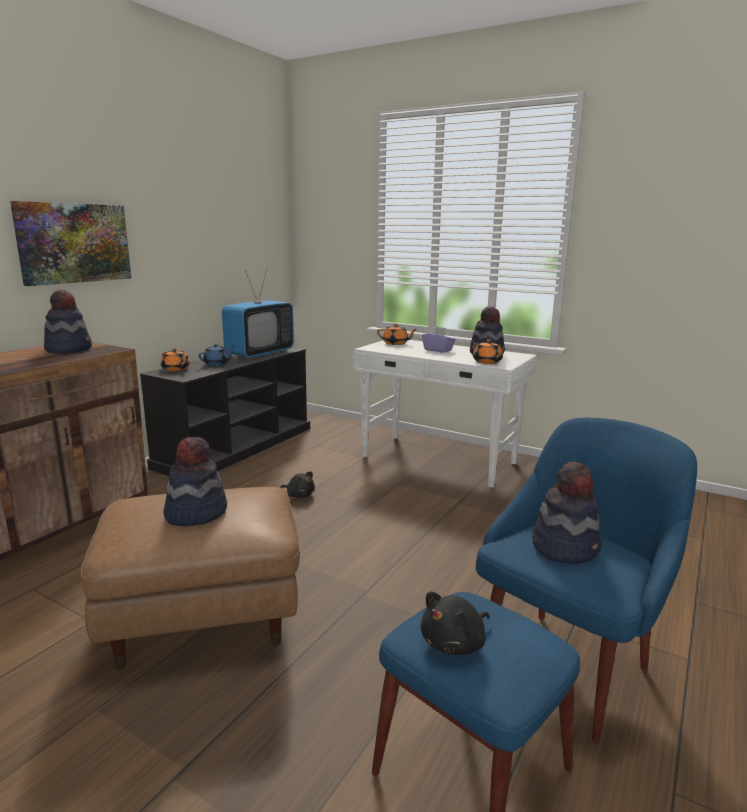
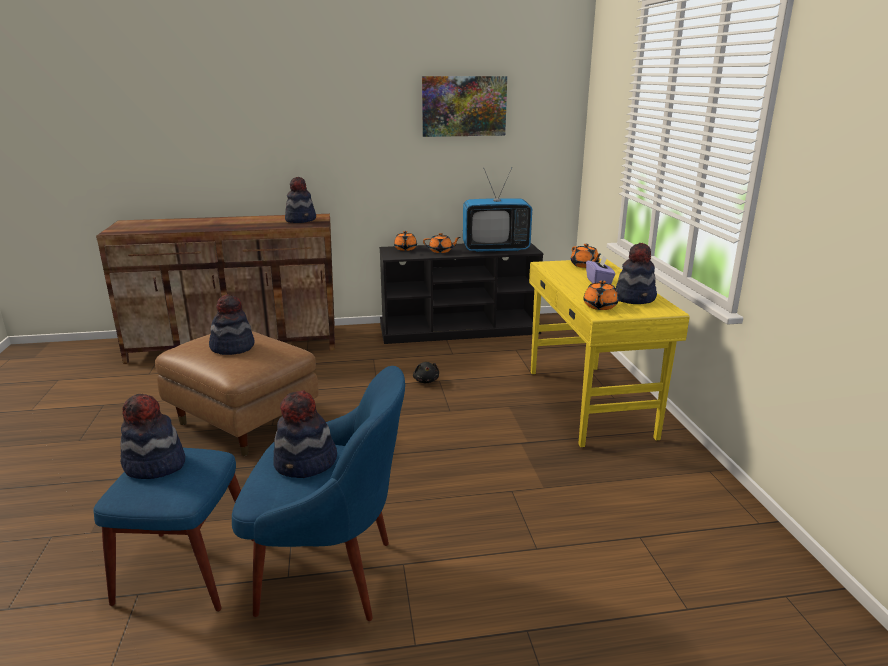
camera: 50 degrees right, 5 degrees up
picture [10,201,131,286] -> picture moved to [422,76,507,137]
blue teapot [198,344,235,366] -> orange teapot [423,233,461,253]
white console table [353,340,537,488] -> yellow console table [529,259,690,447]
black plush toy [421,592,490,655] -> hat [120,394,185,479]

